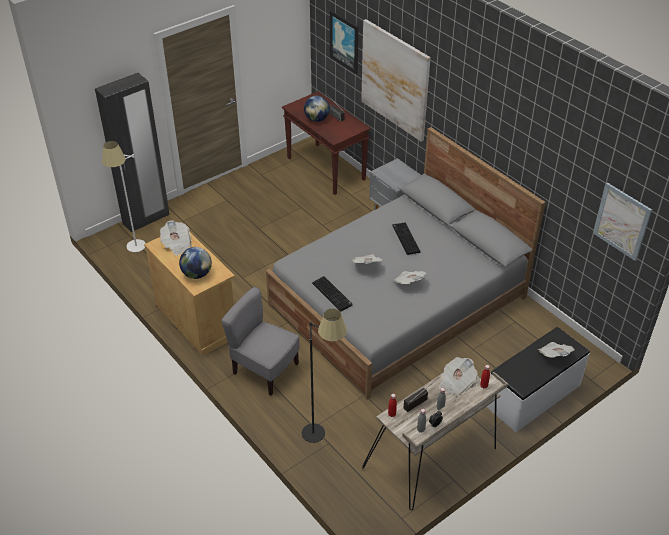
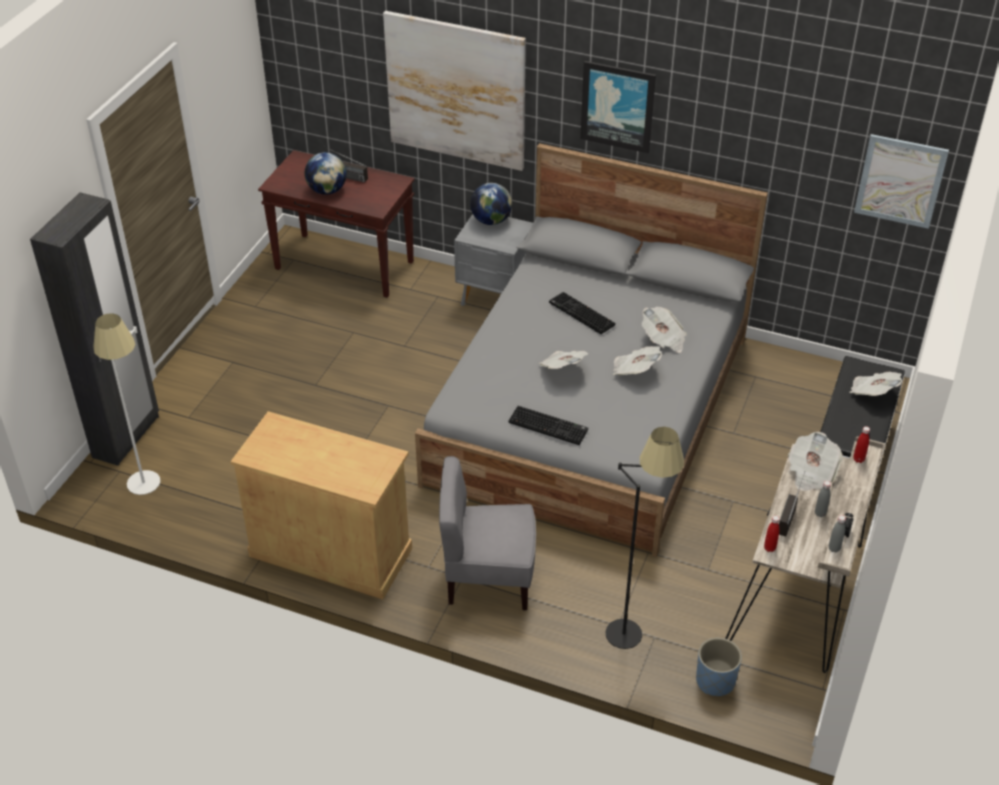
camera: 30 degrees left, 0 degrees up
newspaper [160,220,192,256] -> newspaper moved to [641,307,687,353]
globe [179,247,212,279] -> globe moved to [470,183,512,225]
picture [330,11,358,74] -> picture moved to [580,61,656,153]
none -> blue planter [696,638,742,696]

